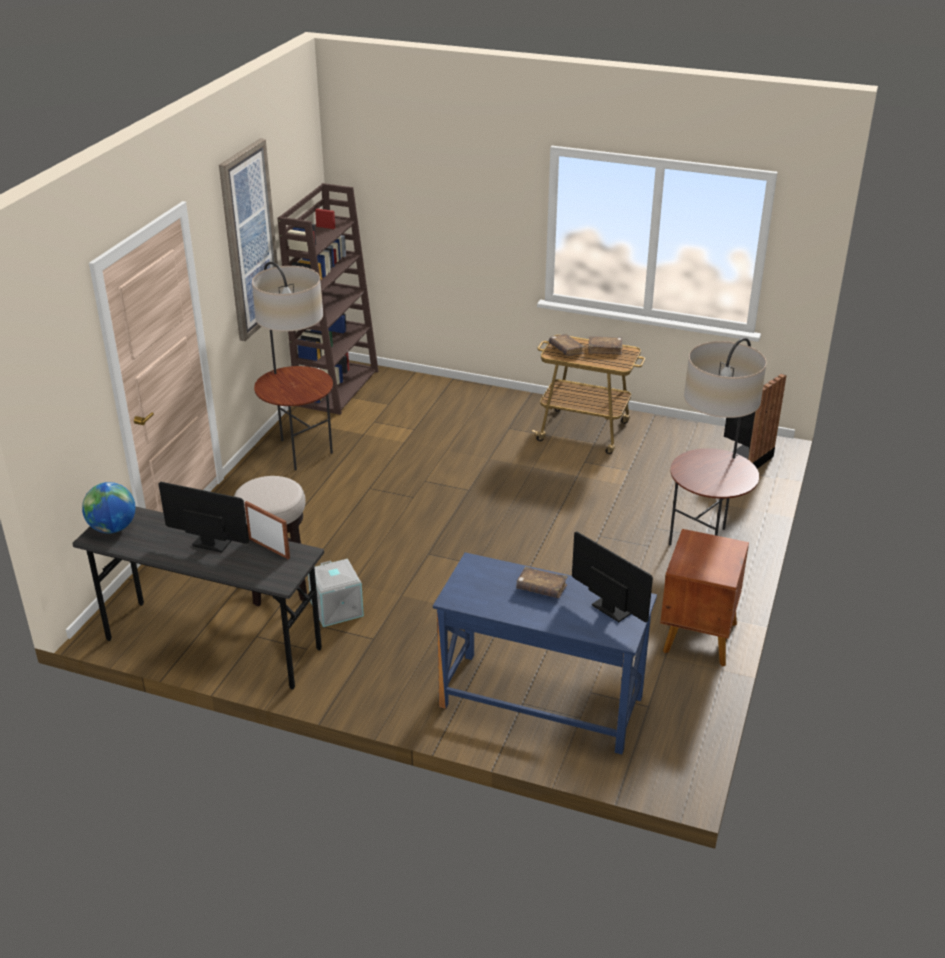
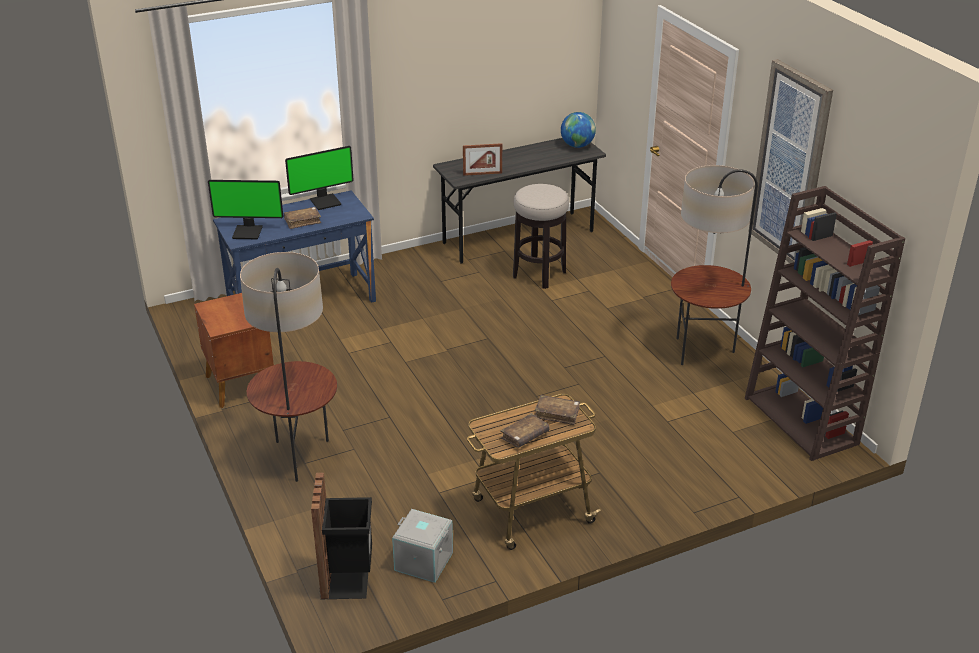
camera: 135 degrees right, 0 degrees up
monitor [159,482,249,553] -> monitor moved to [285,146,354,210]
grey storage box [308,559,364,627] -> grey storage box moved to [392,509,453,583]

